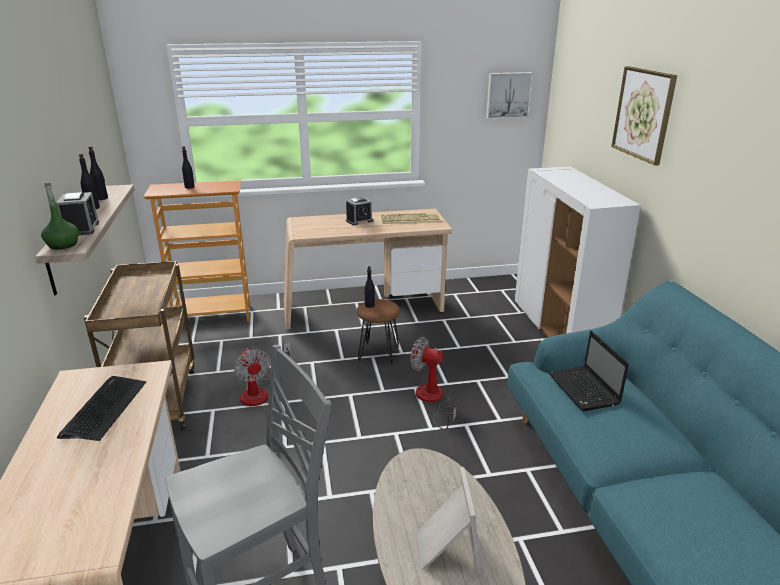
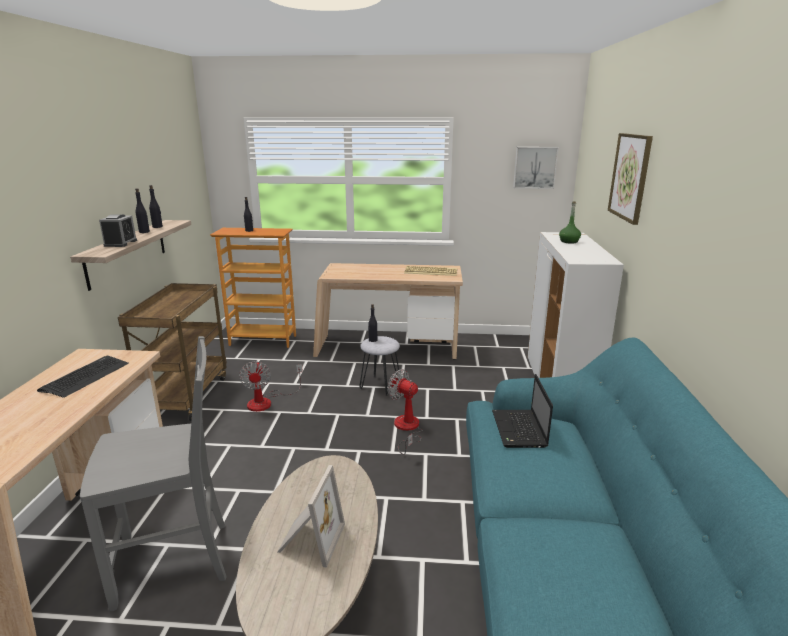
camera: 15 degrees right, 5 degrees down
green bottle [41,183,79,249] -> green bottle moved to [559,202,581,244]
alarm clock [346,197,373,225] -> none
brown stool [356,299,401,365] -> grey stool [359,336,400,396]

